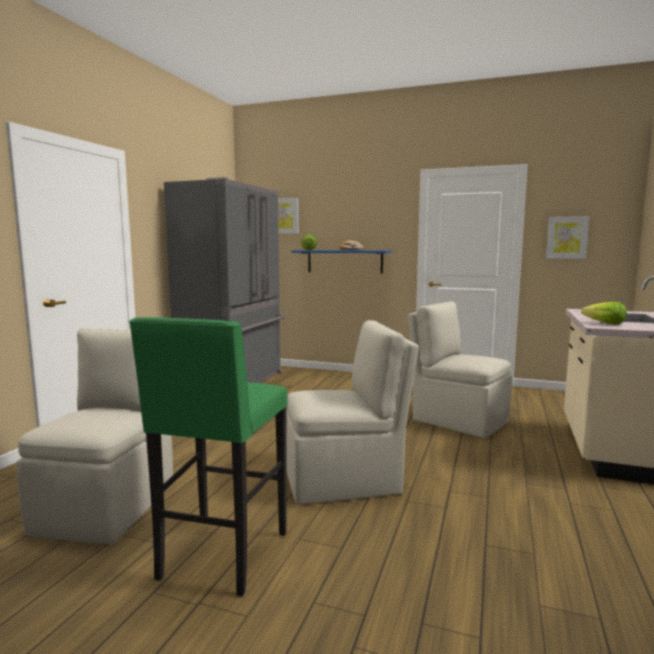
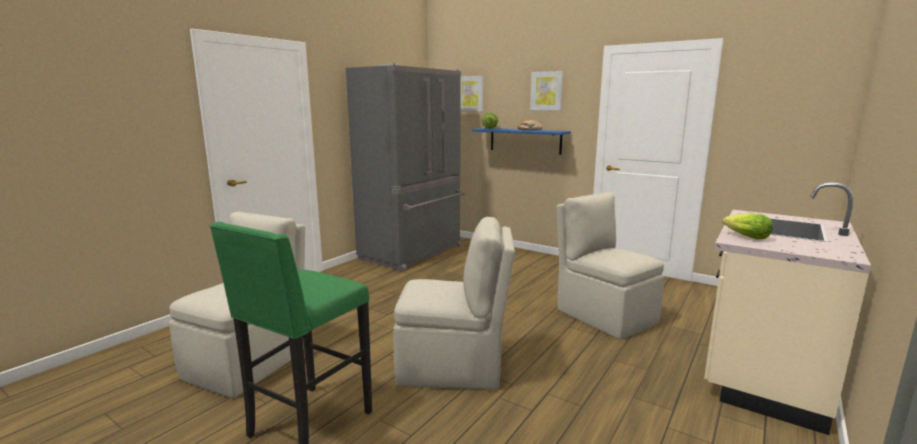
camera: 15 degrees right, 5 degrees up
picture [546,216,589,259] -> picture moved to [530,71,563,110]

